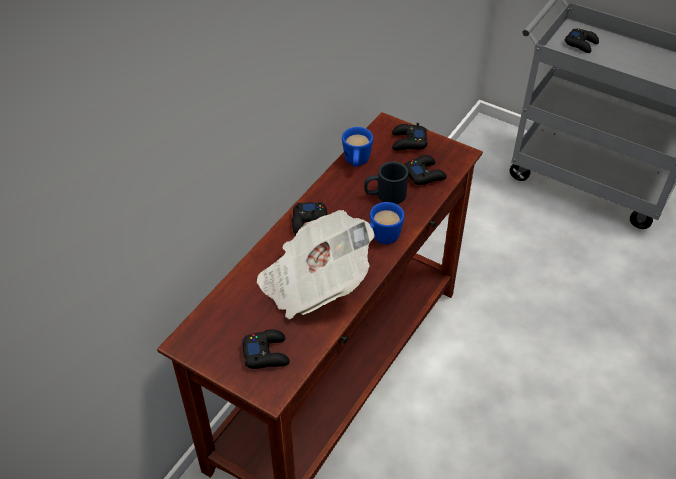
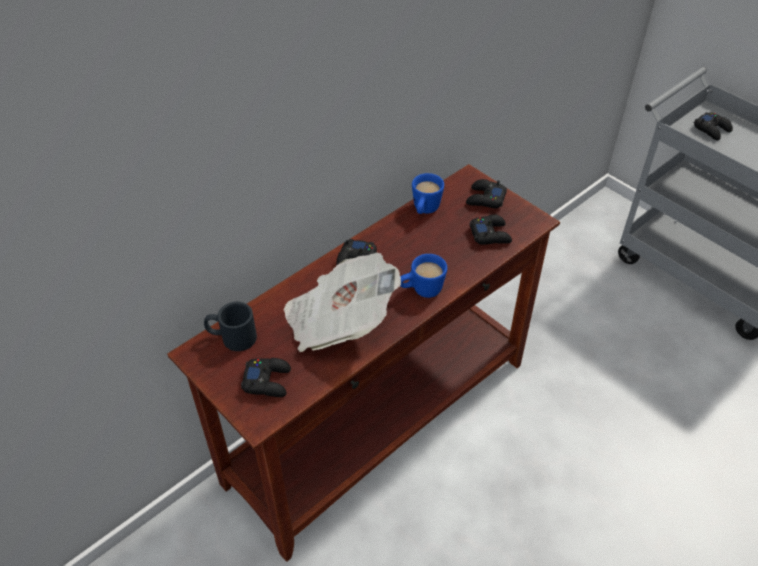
camera: 15 degrees right, 0 degrees up
black mug [364,161,409,204] -> black mug moved to [204,302,257,351]

